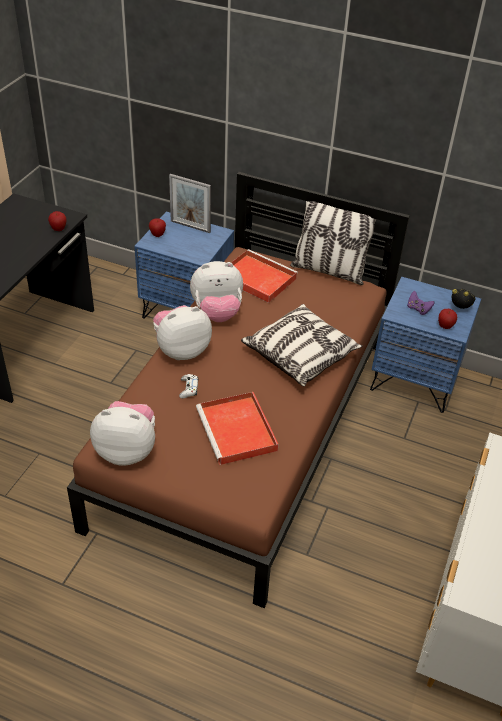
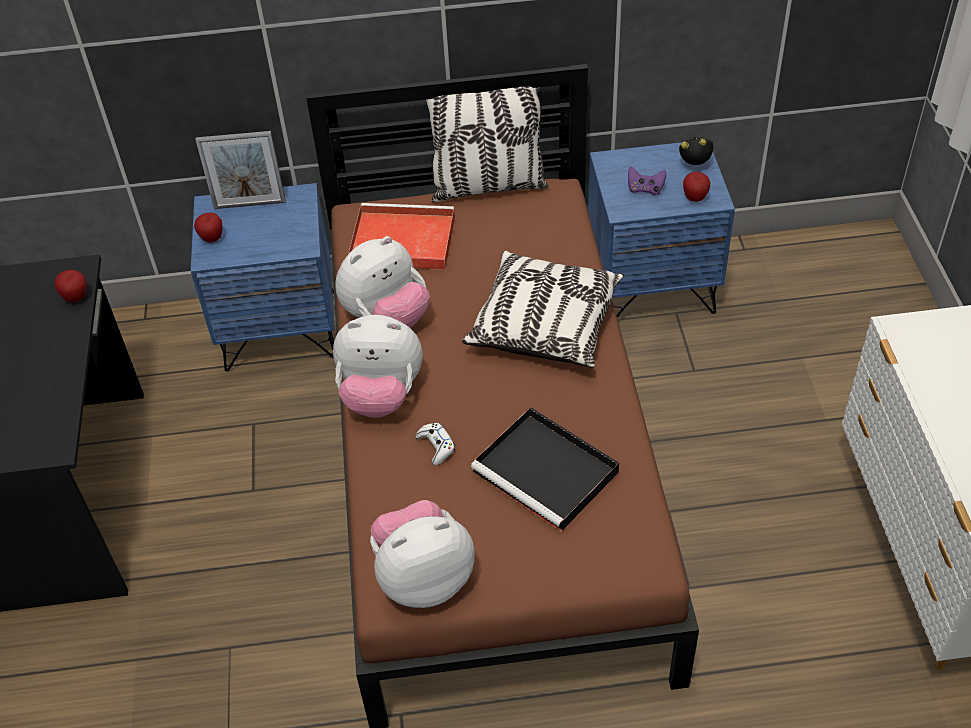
camera: 25 degrees left, 5 degrees up
plush toy [153,305,212,360] -> plush toy turned 120 degrees counterclockwise [333,315,423,418]
red tray [196,392,278,465] -> black tray [471,407,619,531]

